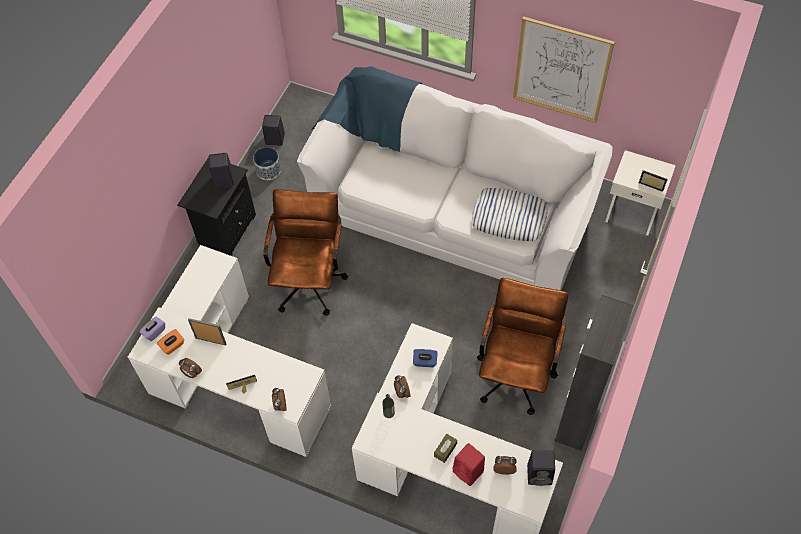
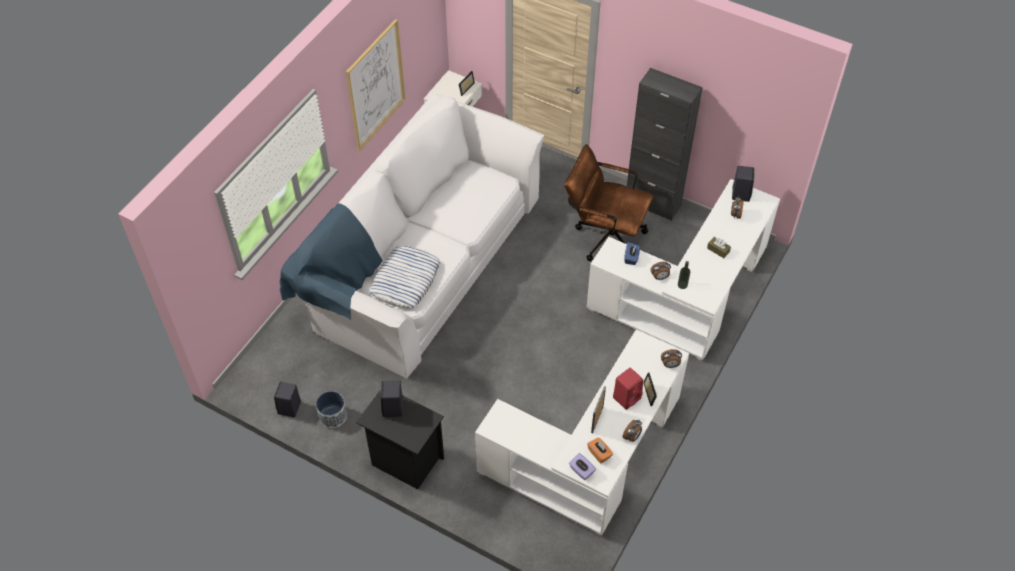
camera: 85 degrees left, 5 degrees down
brown office chair [263,189,348,316] -> none
red speaker [452,443,485,486] -> red speaker moved to [613,368,643,410]
pillow [472,188,548,241] -> pillow moved to [370,246,440,308]

